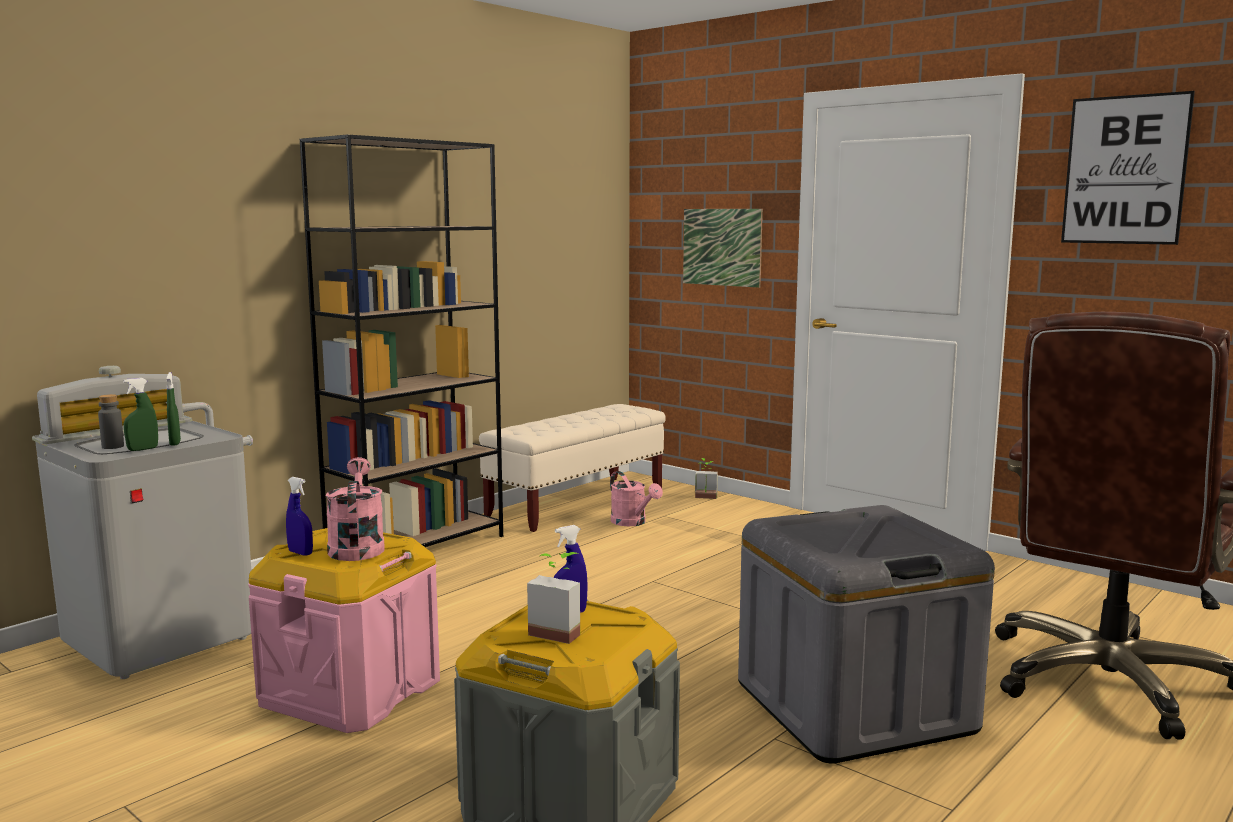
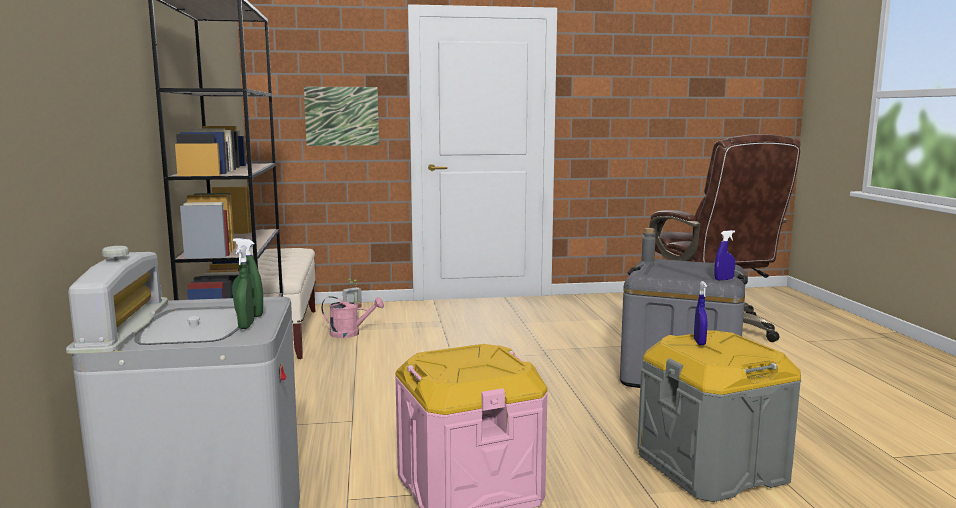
camera: 50 degrees left, 0 degrees up
grey bottle [98,394,124,449] -> grey bottle moved to [642,228,655,262]
blue spray bottle [286,477,313,555] -> blue spray bottle moved to [714,230,735,281]
pink watering can [326,457,385,561] -> none
potted plant [527,552,580,644] -> none
picture [1061,91,1195,245] -> none

